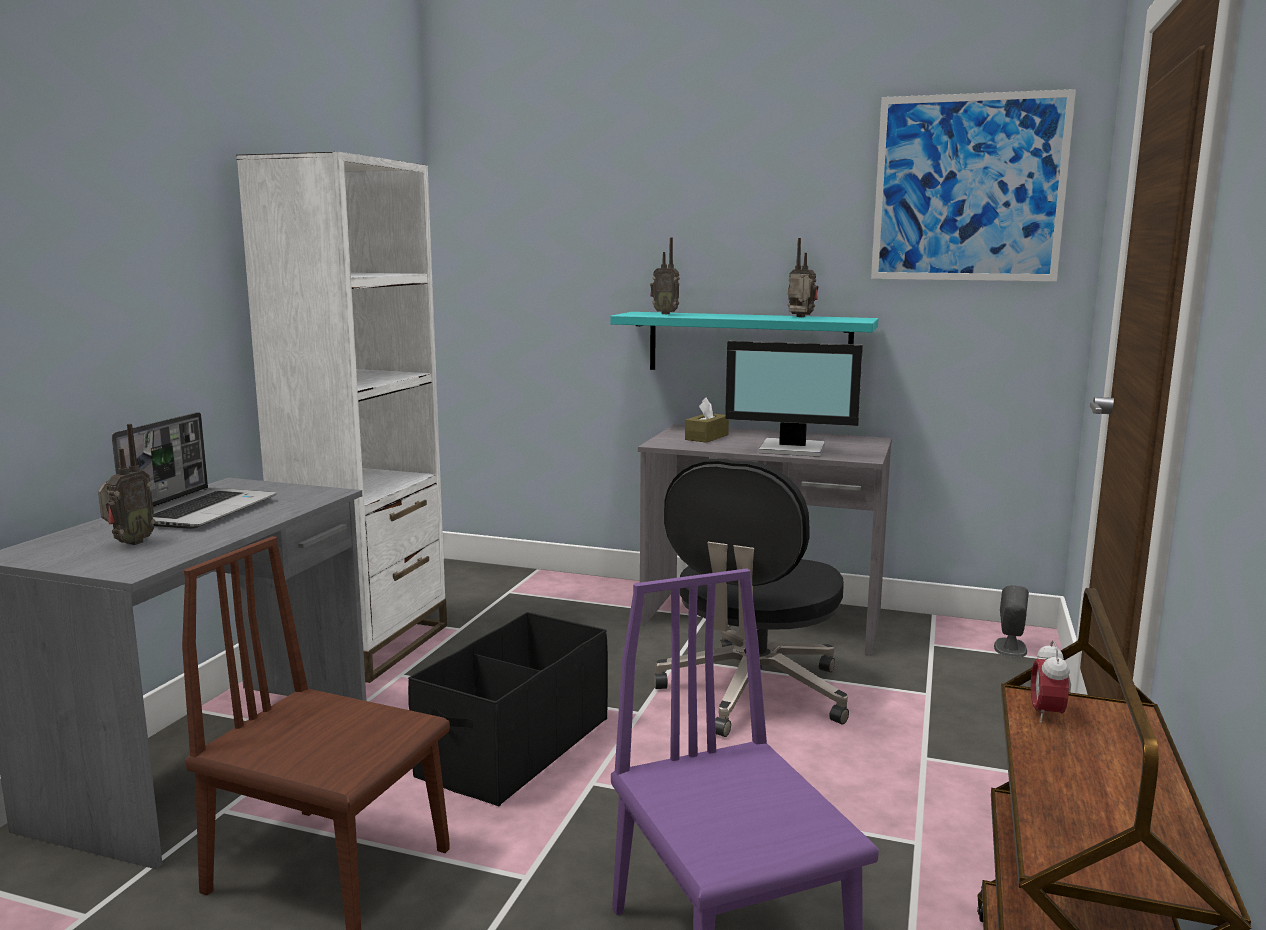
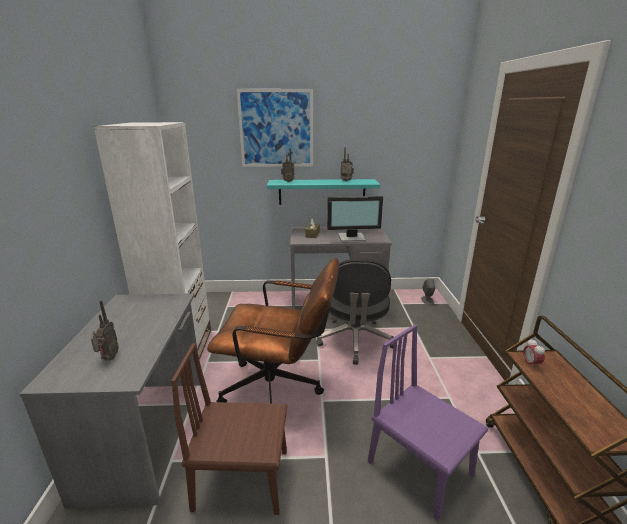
camera: 20 degrees left, 10 degrees up
laptop [112,412,276,529] -> none
black storage box [408,612,608,806] -> brown office chair [207,258,339,404]
picture [871,89,1076,281] -> picture moved to [237,89,313,167]

